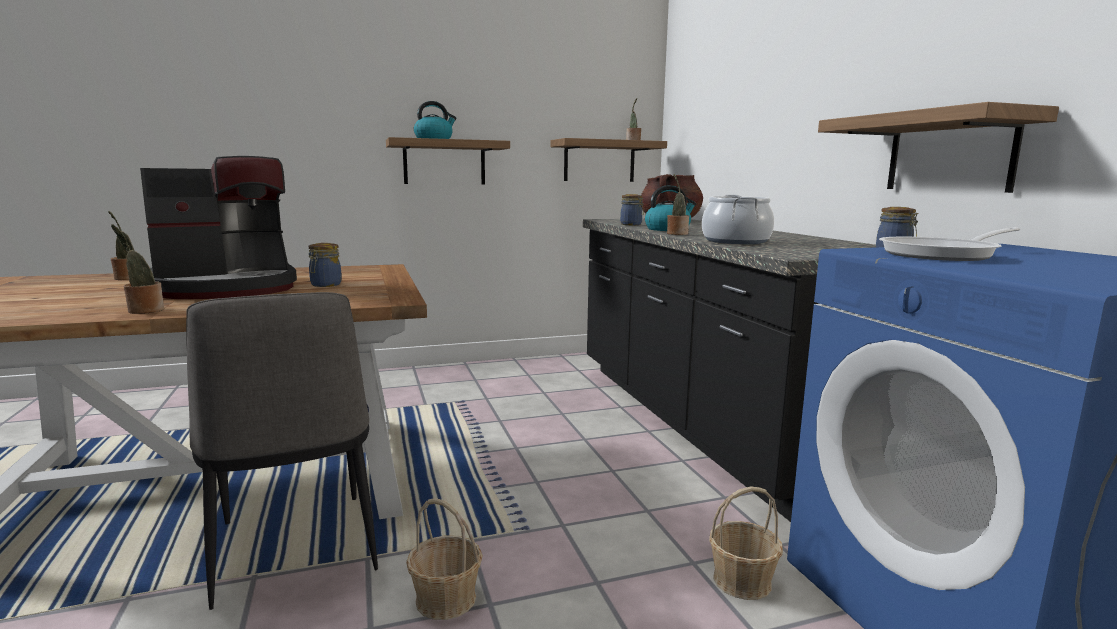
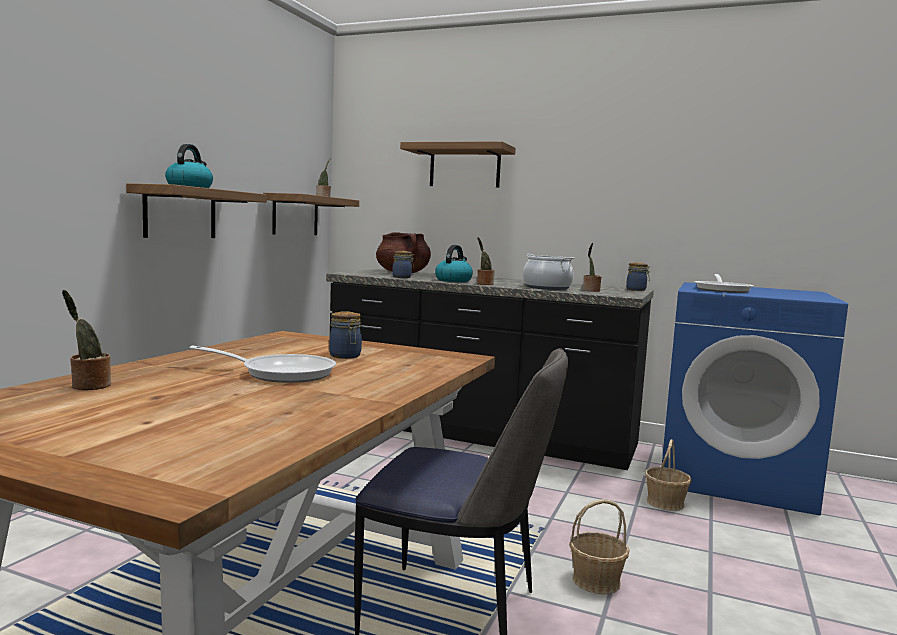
camera: 50 degrees left, 5 degrees down
potted plant [111,224,164,314] -> potted plant moved to [583,243,601,292]
coffee machine [140,156,297,299] -> frying pan [189,346,336,383]
shelf [818,102,1059,193] -> shelf moved to [400,141,516,188]

